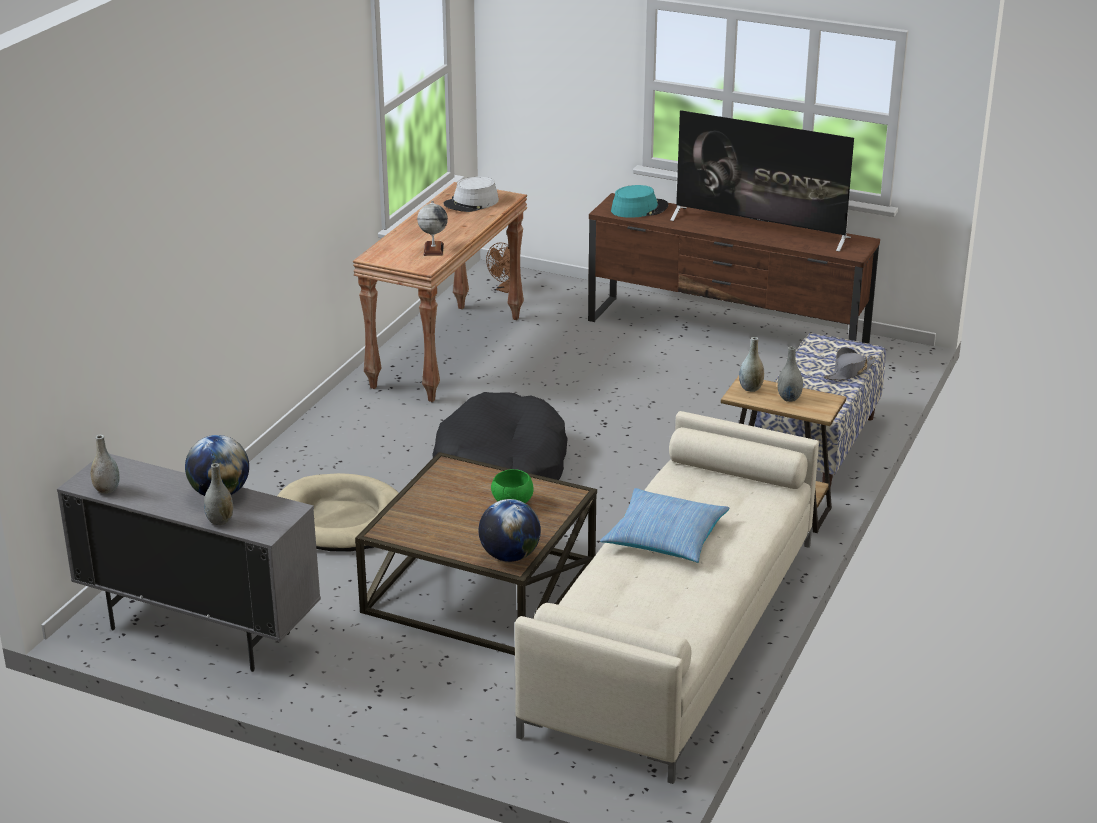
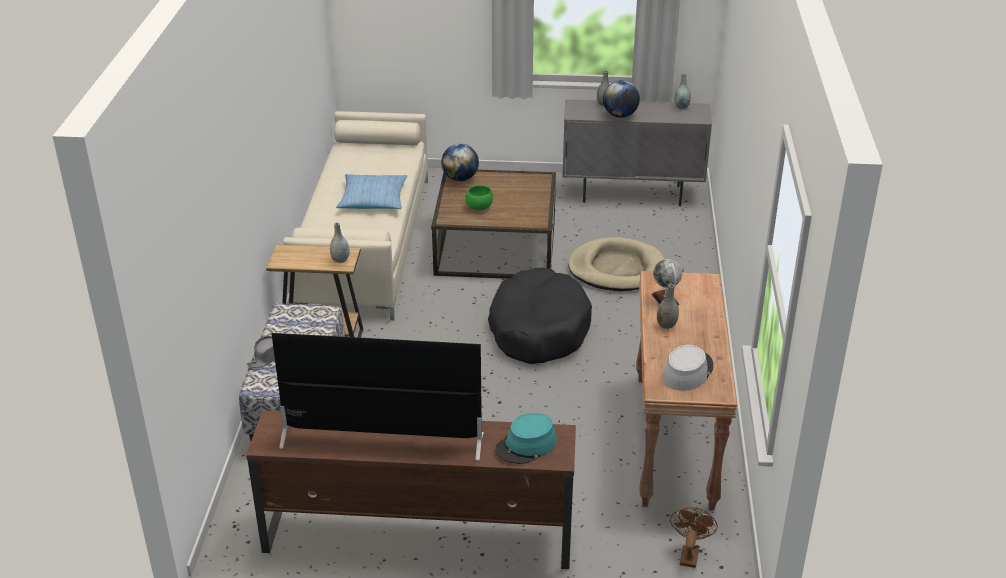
camera: 160 degrees right, 5 degrees up
grey vase [778,346,803,402] -> grey vase moved to [657,284,679,329]

